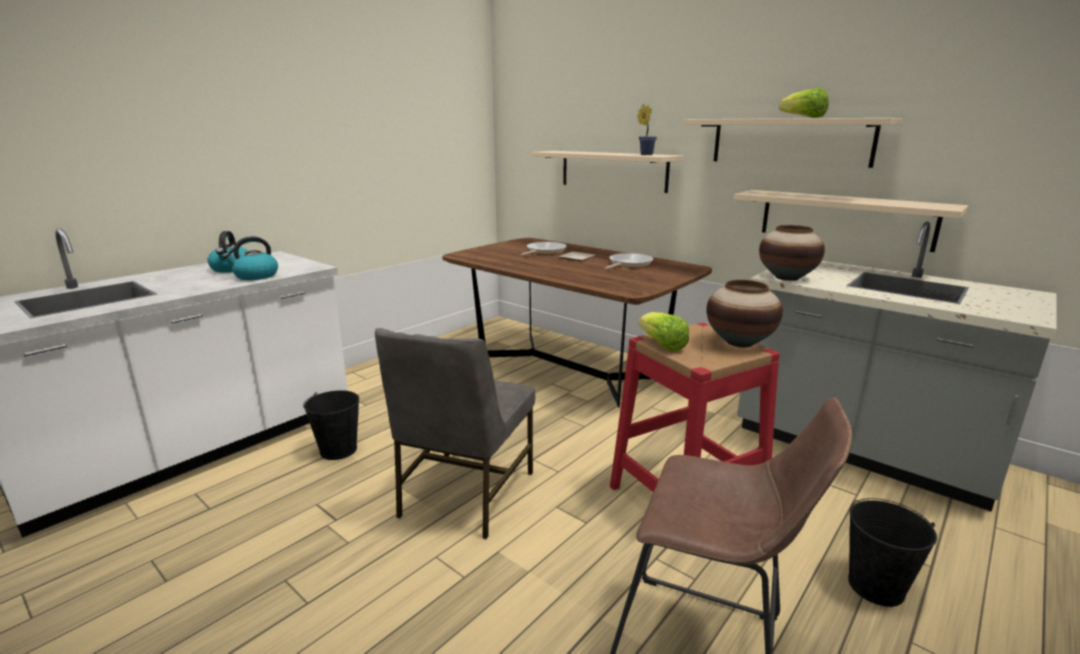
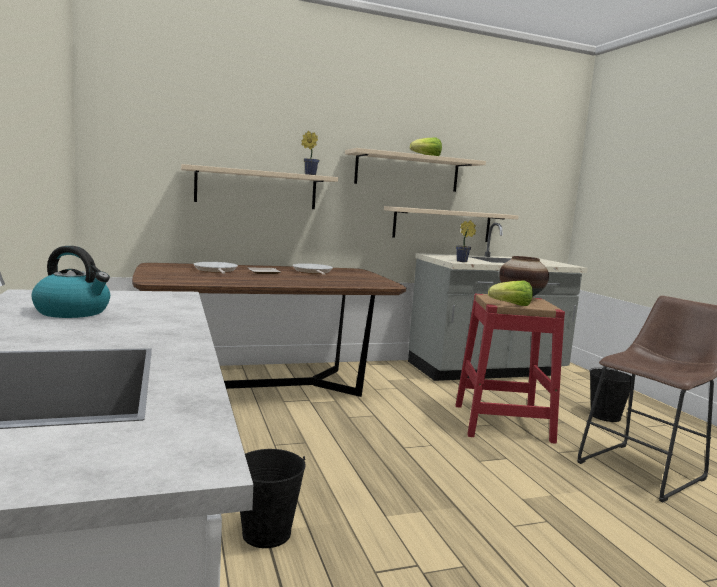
camera: 60 degrees left, 10 degrees down
kettle [222,236,278,280] -> none
grey chair [375,328,535,539] -> none
vase [759,225,825,281] -> potted plant [456,220,476,262]

